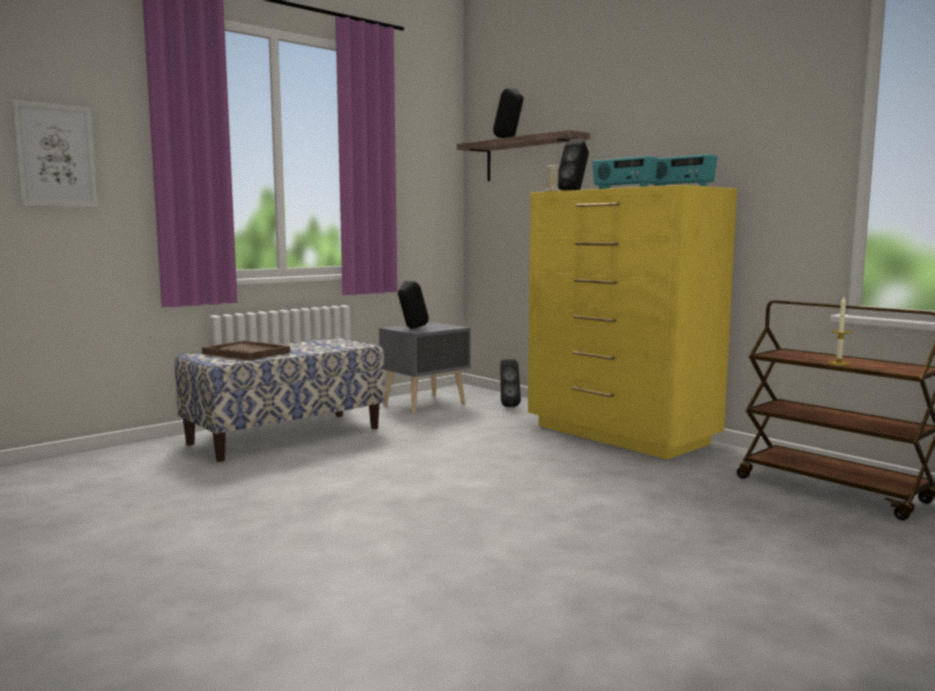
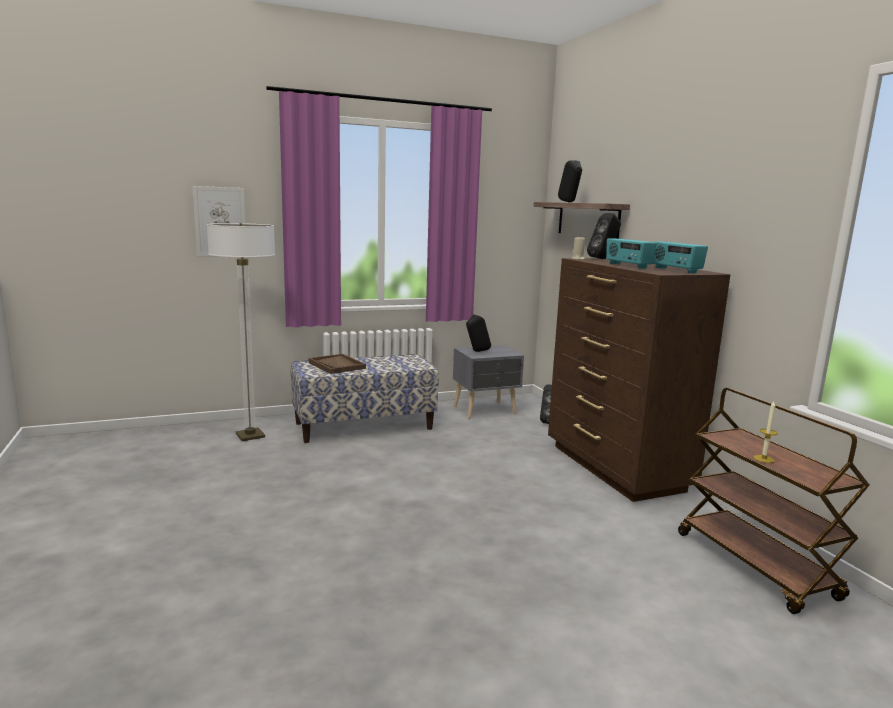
camera: 20 degrees right, 5 degrees up
yellow dresser [528,185,737,460] -> brown dresser [548,258,730,502]
none -> floor lamp [207,223,275,441]

